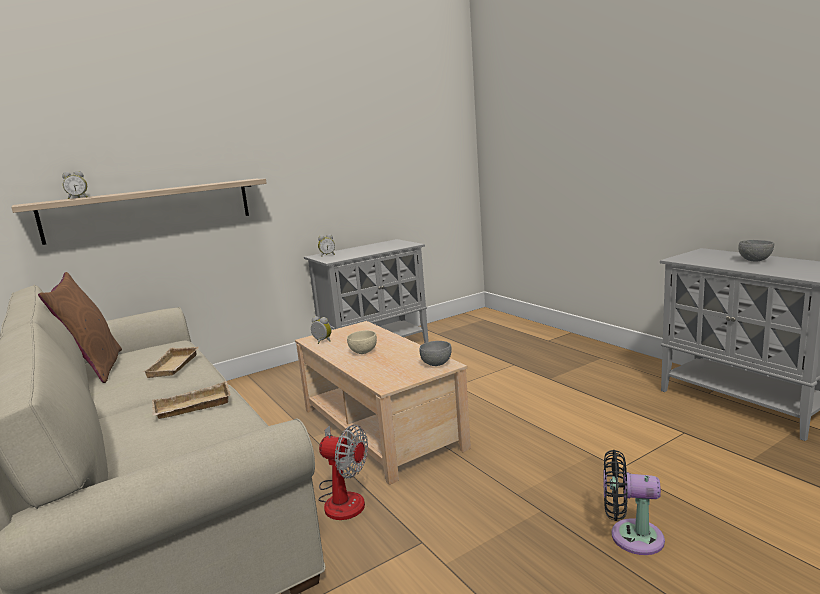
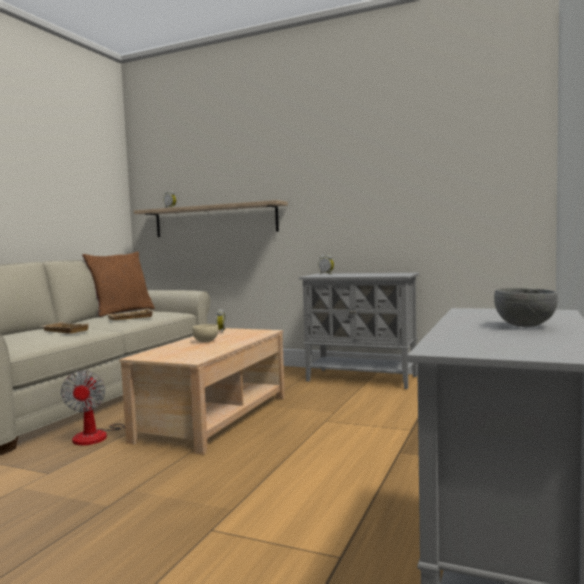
camera: 55 degrees right, 10 degrees down
grey bowl [419,341,452,366] -> none
black fan [603,450,665,555] -> none

